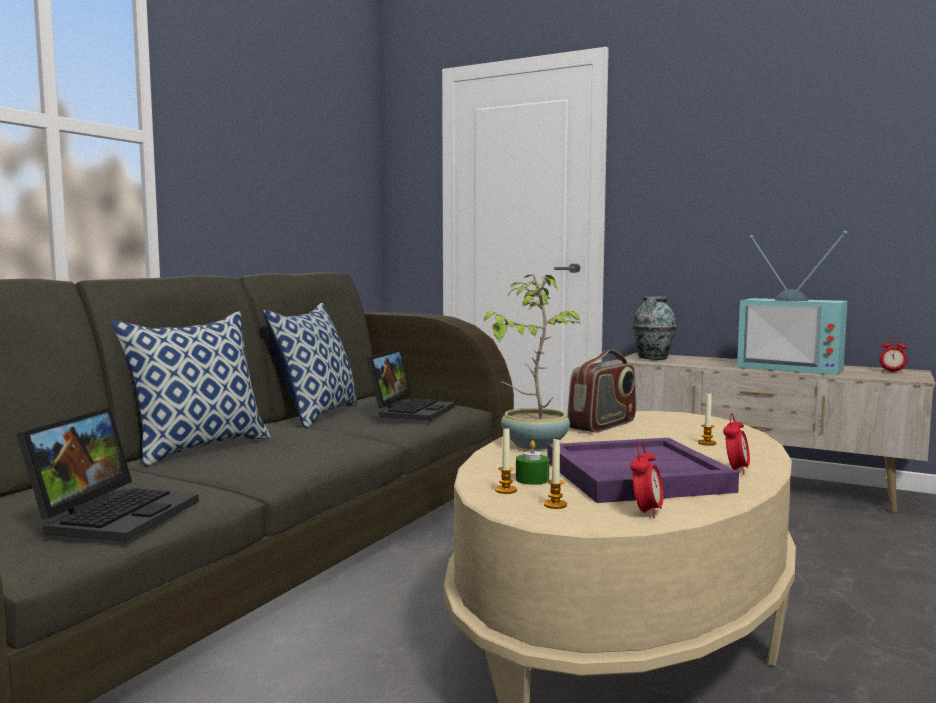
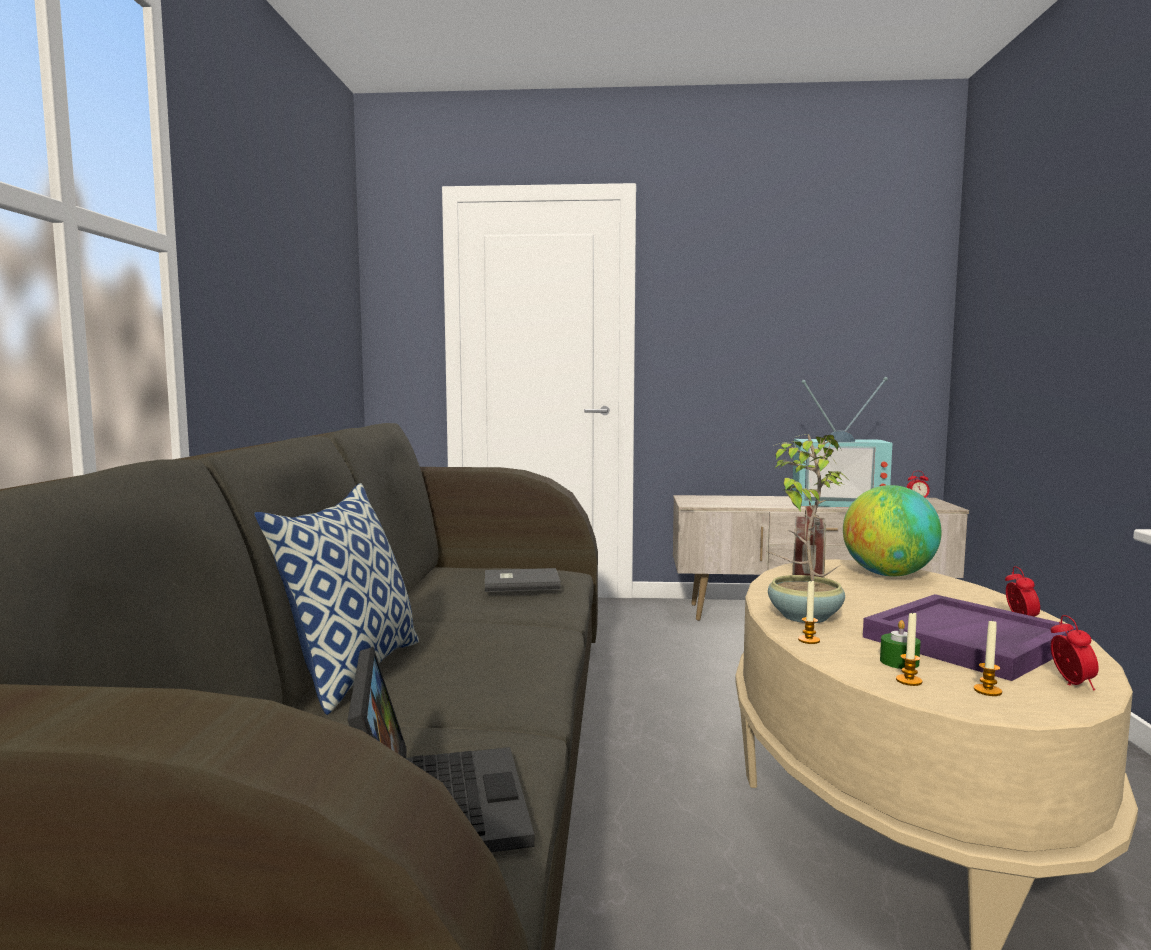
camera: 25 degrees left, 0 degrees up
pillow [263,303,358,428] -> none
laptop [366,349,455,421] -> grey book [485,568,561,592]
vase [632,296,677,360] -> none
candle [698,393,716,446] -> candle moved to [798,580,820,644]
none -> globe [843,485,941,577]

